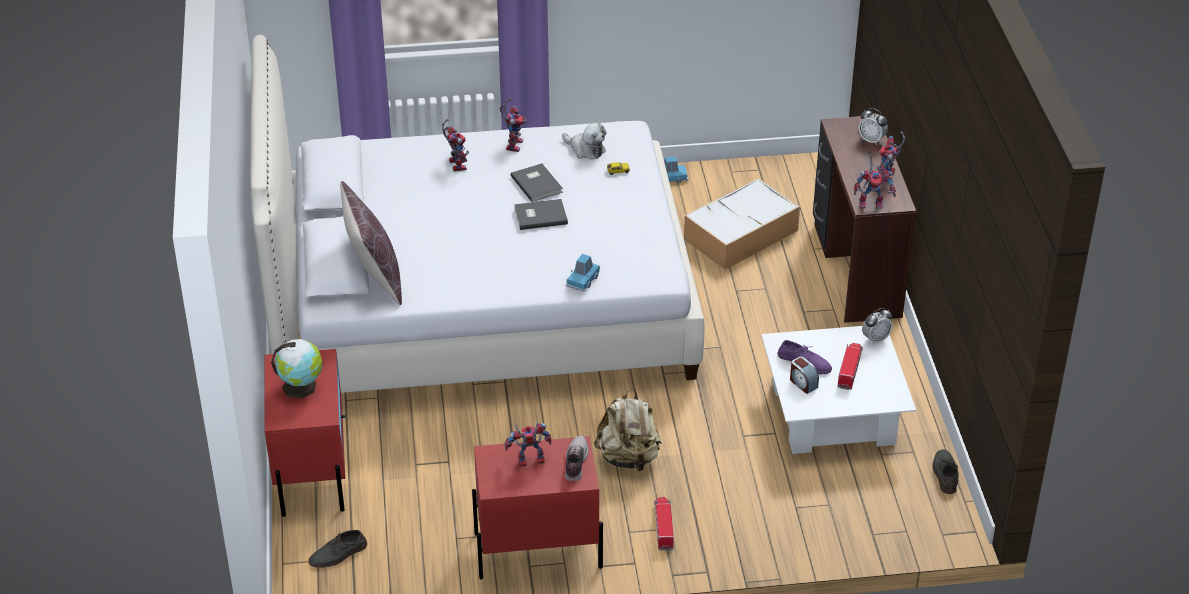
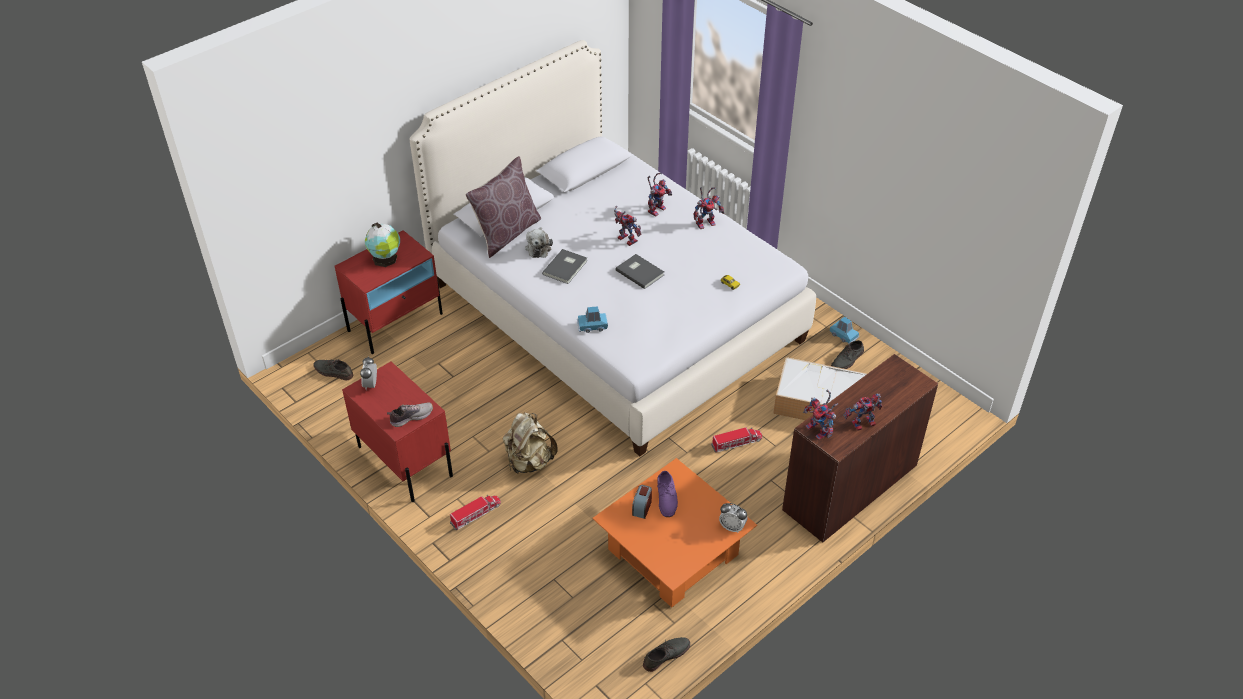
camera: 55 degrees right, 5 degrees up
toy robot [504,422,551,467] -> toy robot moved to [614,206,641,246]
grey book [511,163,563,202] -> grey book moved to [542,249,587,284]
plush toy [562,123,606,160] -> plush toy moved to [525,227,553,258]
white coffee table [761,326,916,454] -> orange coffee table [593,458,757,608]
toy truck [838,343,863,390] -> toy truck moved to [711,427,762,452]
alarm clock [859,108,888,145] -> alarm clock moved to [360,356,377,390]
none -> grey shoe [831,340,864,369]

